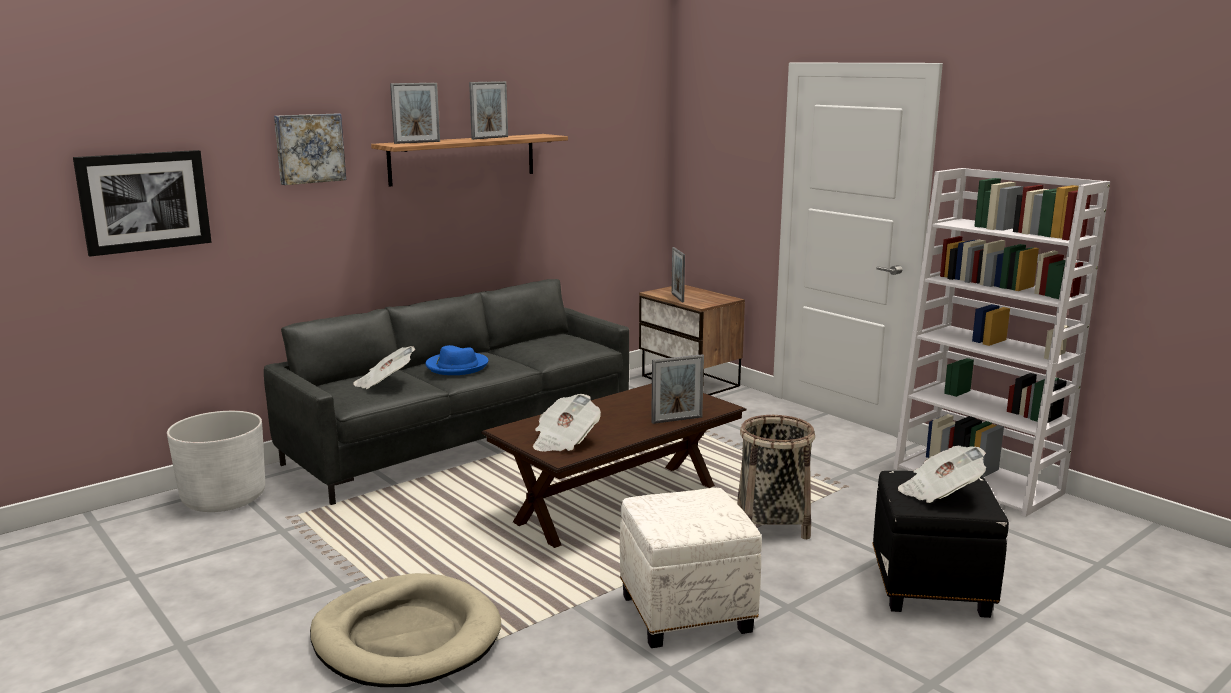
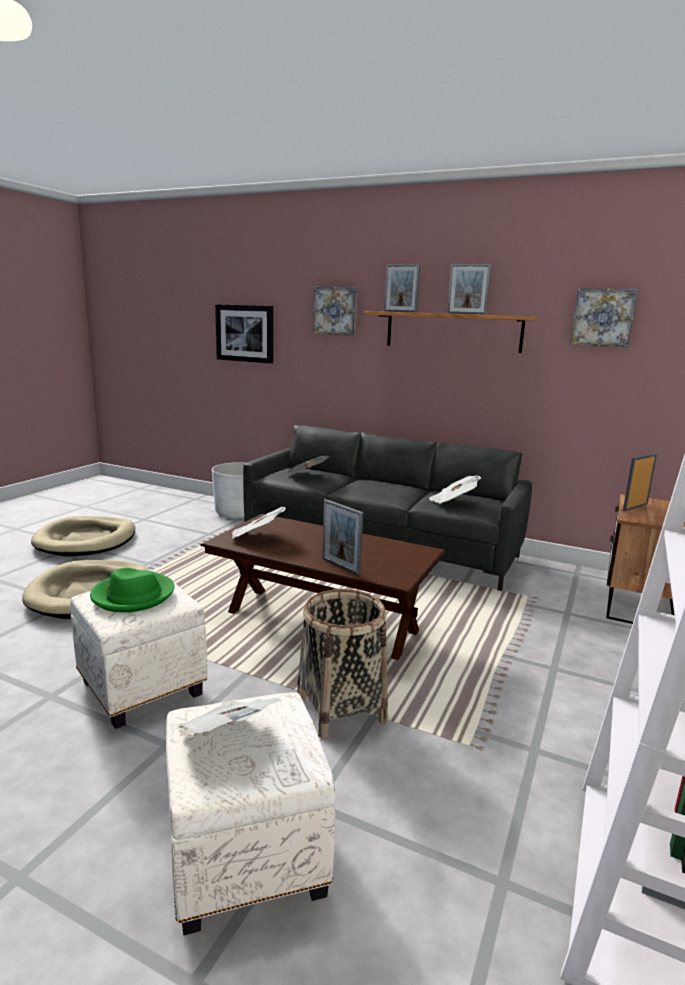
camera: 65 degrees right, 0 degrees up
blue hat [426,345,488,375] -> none
black ottoman [872,471,1009,618] -> white ottoman [166,692,335,935]
none -> beige dog bed [31,516,135,557]
none -> green hat [90,568,174,612]
none -> newspaper [429,476,481,504]
none -> picture [570,288,638,347]

